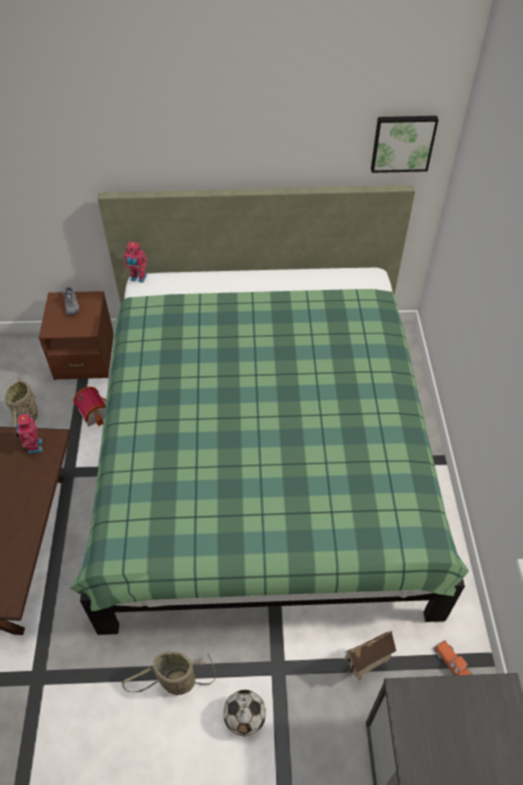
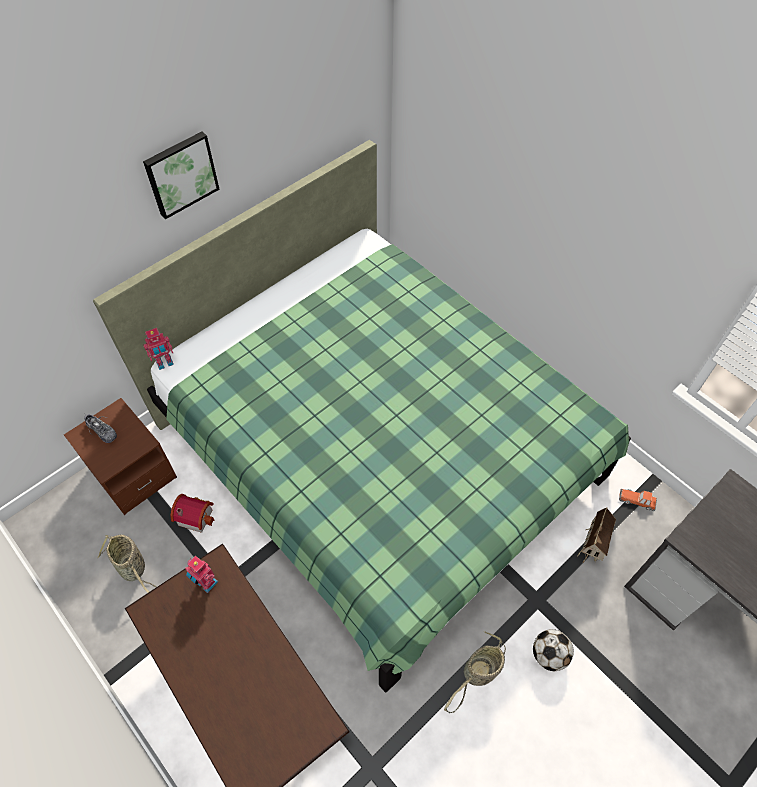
camera: 40 degrees left, 5 degrees up
picture [371,116,438,173] -> picture moved to [143,131,220,219]

